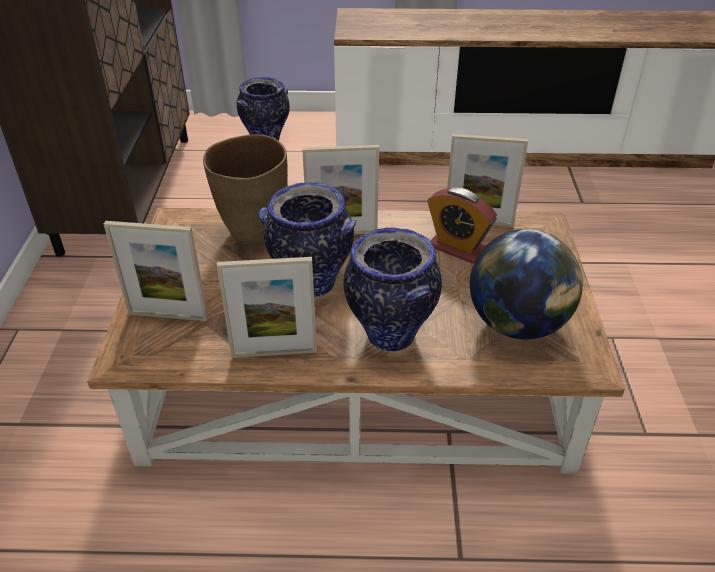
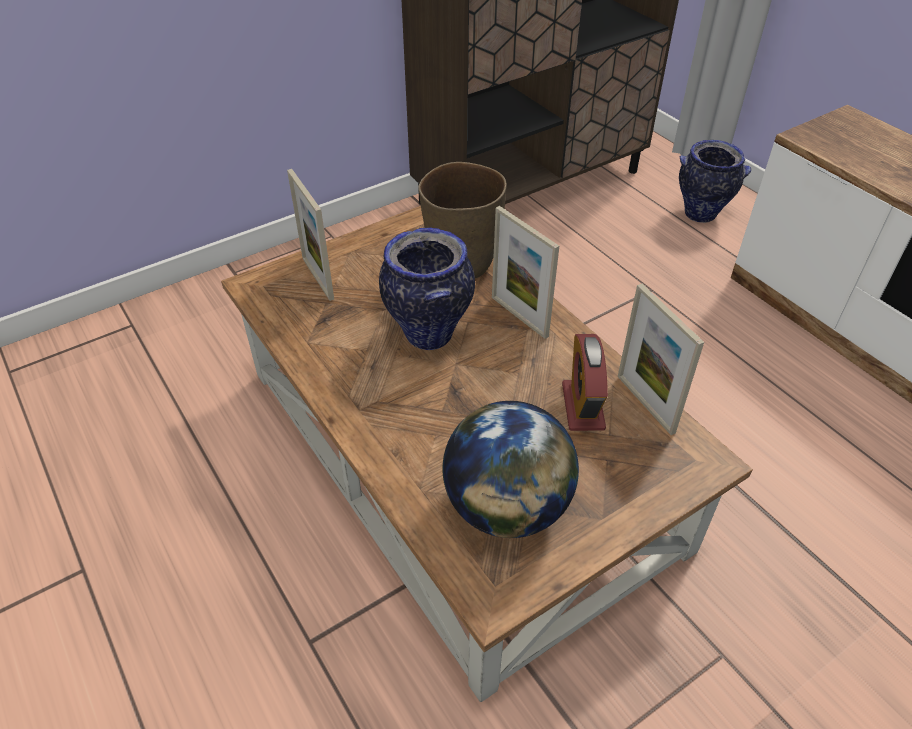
camera: 55 degrees right, 5 degrees up
picture frame [217,257,317,358] -> none
vase [344,227,442,351] -> none

